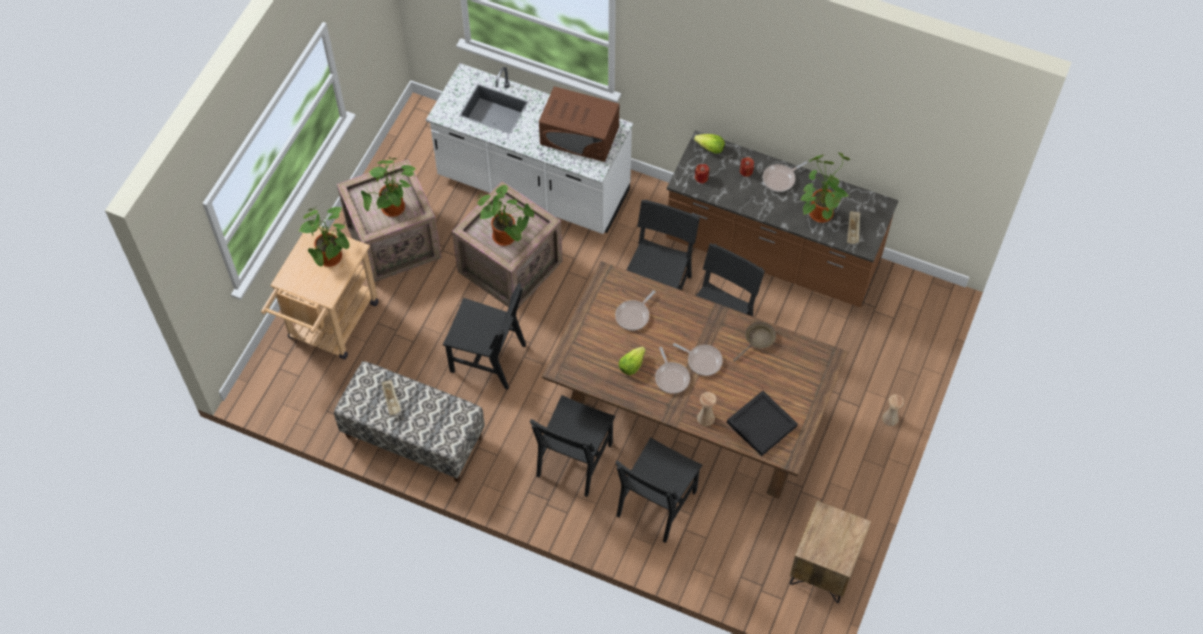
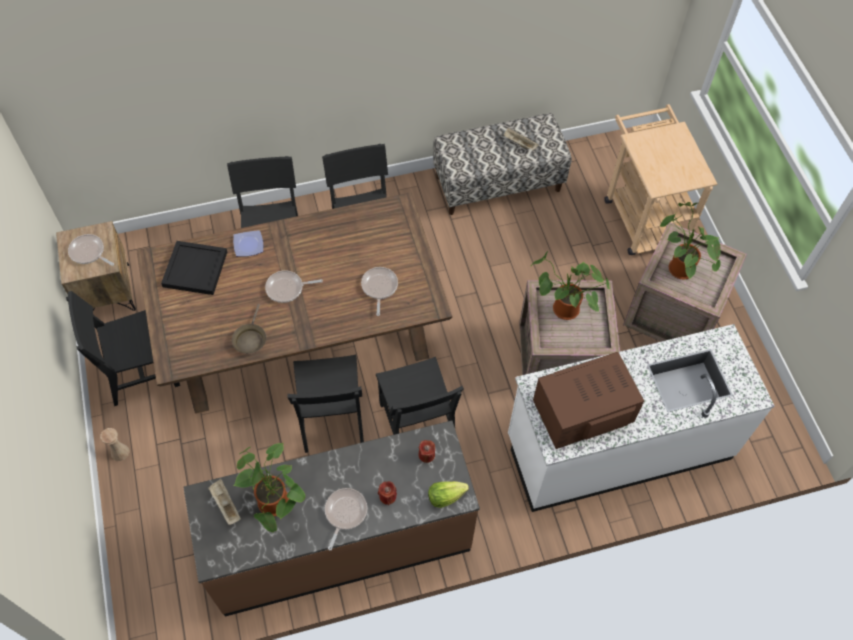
camera: 140 degrees right, 0 degrees up
potted plant [299,207,350,267] -> none
black chair [443,283,526,390] -> black chair moved to [66,291,180,406]
lettuce [619,347,646,375] -> none
frying pan [655,347,690,394] -> frying pan moved to [68,234,114,266]
beige vase [697,392,717,426] -> plate [233,230,263,257]

